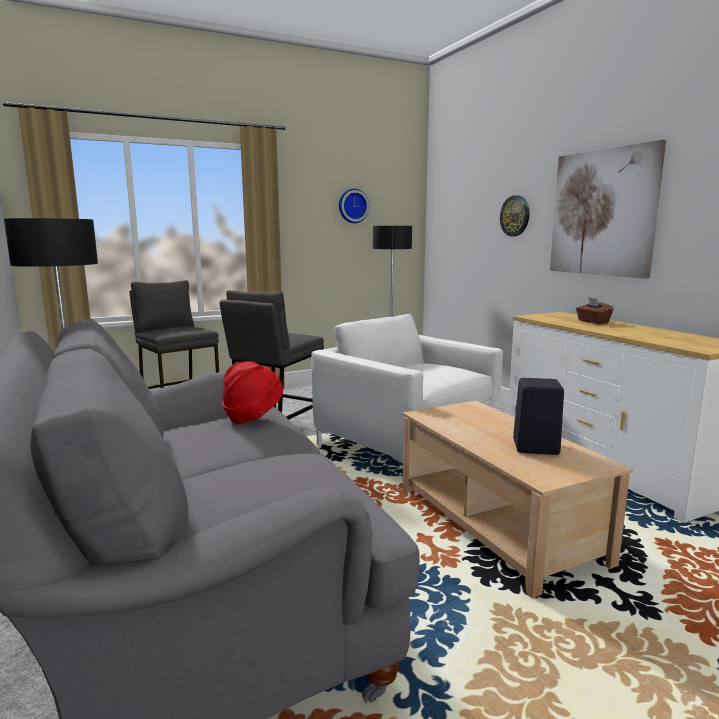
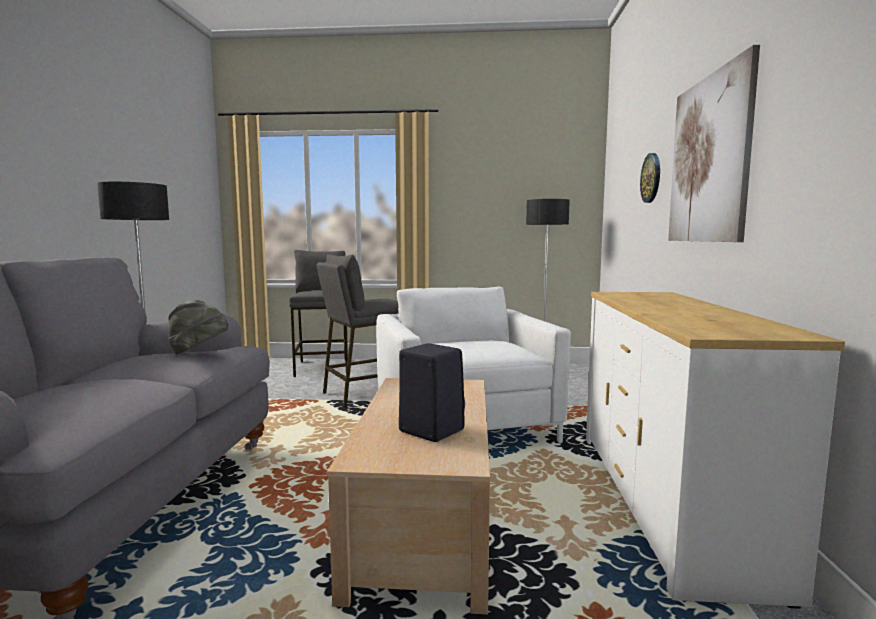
camera: 30 degrees right, 5 degrees down
red hat [222,361,283,424] -> grey hat [168,300,228,354]
wall clock [339,189,369,223] -> none
brown tissue box [576,297,614,324] -> none

